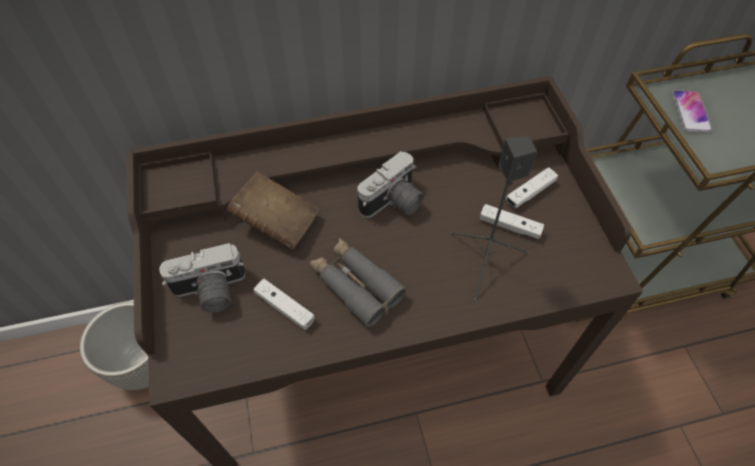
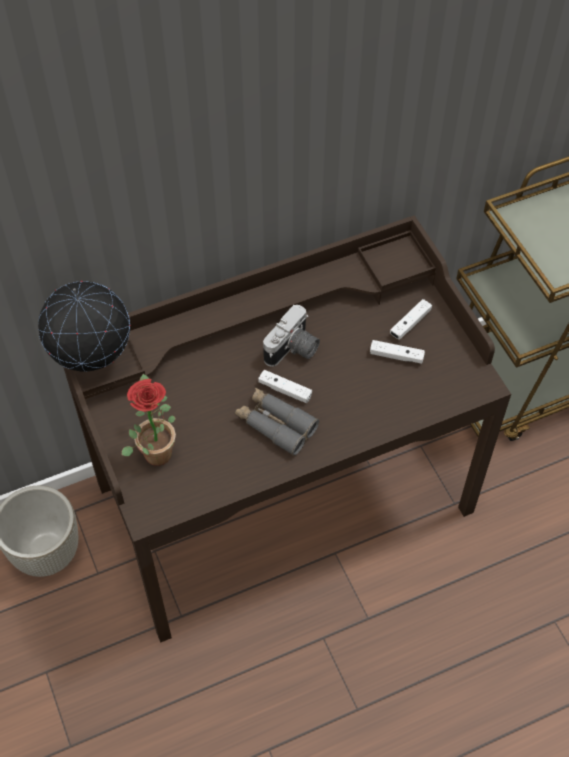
camera: 10 degrees left, 0 degrees up
camera [159,243,245,312] -> potted plant [121,374,176,466]
brown book [227,172,319,250] -> none
white game controller [253,279,315,330] -> white game controller moved to [258,370,312,403]
black speaker [450,136,537,302] -> none
phone [672,90,712,133] -> none
none -> globe [38,281,130,372]

